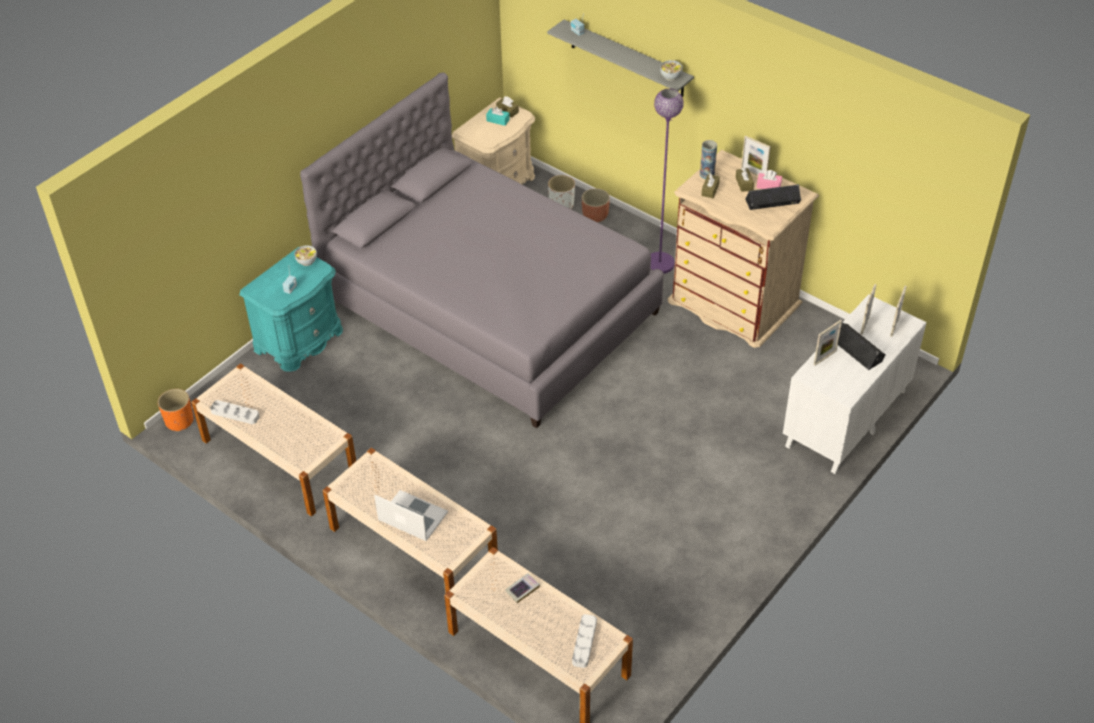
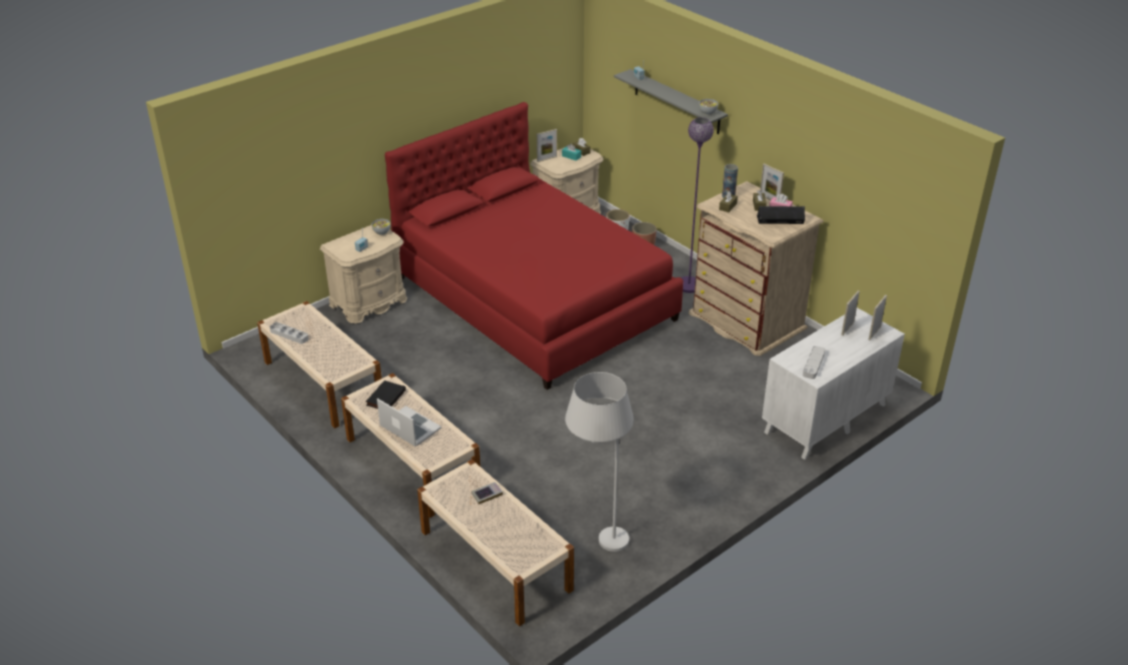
camera: 10 degrees right, 10 degrees down
orange planter [158,389,194,432] -> none
turquoise nightstand [239,247,343,372] -> beige nightstand [320,225,407,324]
grey bed [300,72,664,428] -> red bed [385,102,683,390]
grey tray [572,614,597,668] -> grey tray moved to [803,346,825,379]
picture frame [814,320,842,366] -> picture frame moved to [537,129,557,162]
black speaker [838,323,886,370] -> none
none -> black book [366,380,406,409]
none -> white floor lamp [565,372,634,552]

